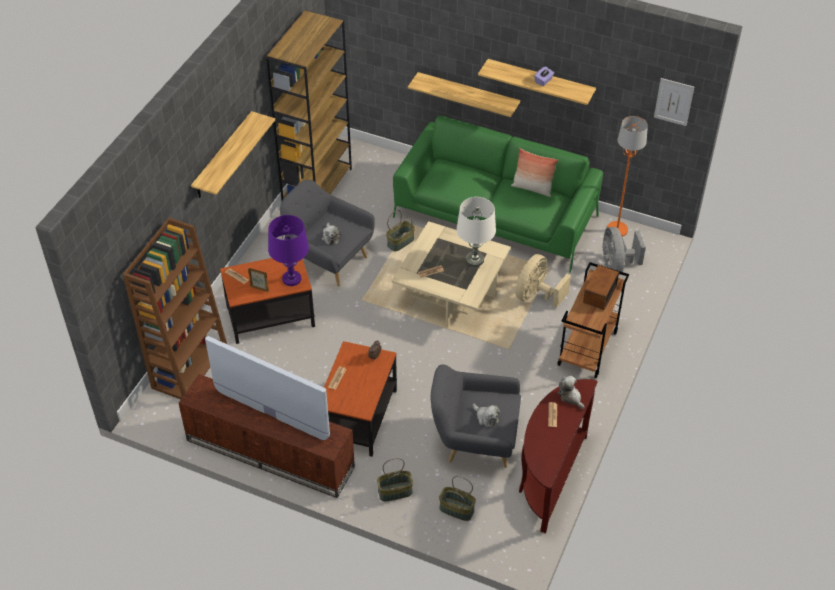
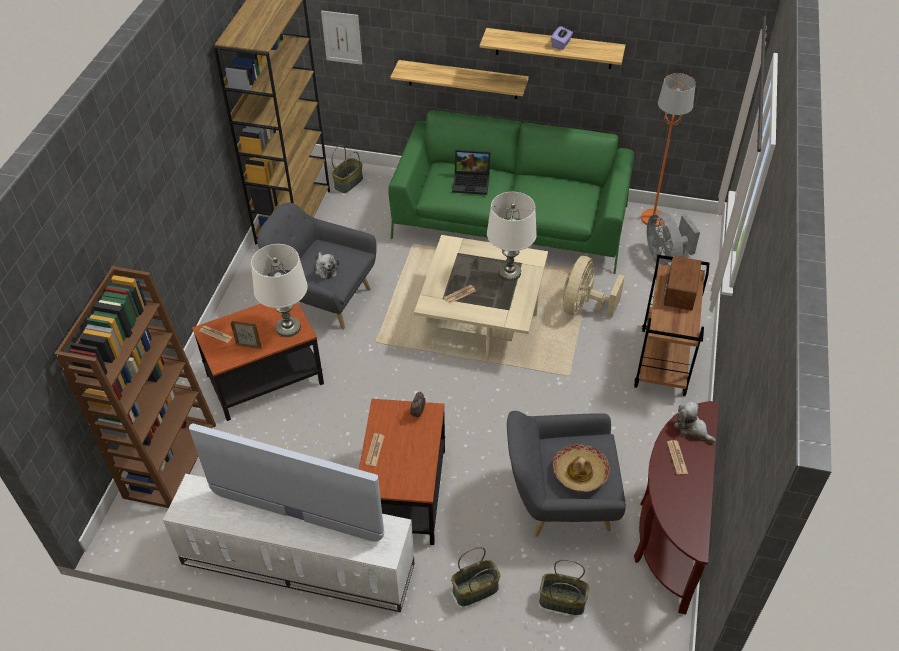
camera: 10 degrees left, 0 degrees up
brown tv stand [179,374,355,498] -> white tv stand [163,474,415,612]
shelf [191,111,275,198] -> none
purple table lamp [268,215,309,286] -> white table lamp [251,244,308,337]
basket [386,210,415,251] -> basket moved to [331,145,363,193]
plush toy [473,403,500,427] -> hat [553,444,610,492]
pillow [511,148,558,197] -> none
picture [654,78,694,126] -> picture moved to [321,10,362,65]
none -> laptop [452,150,490,195]

